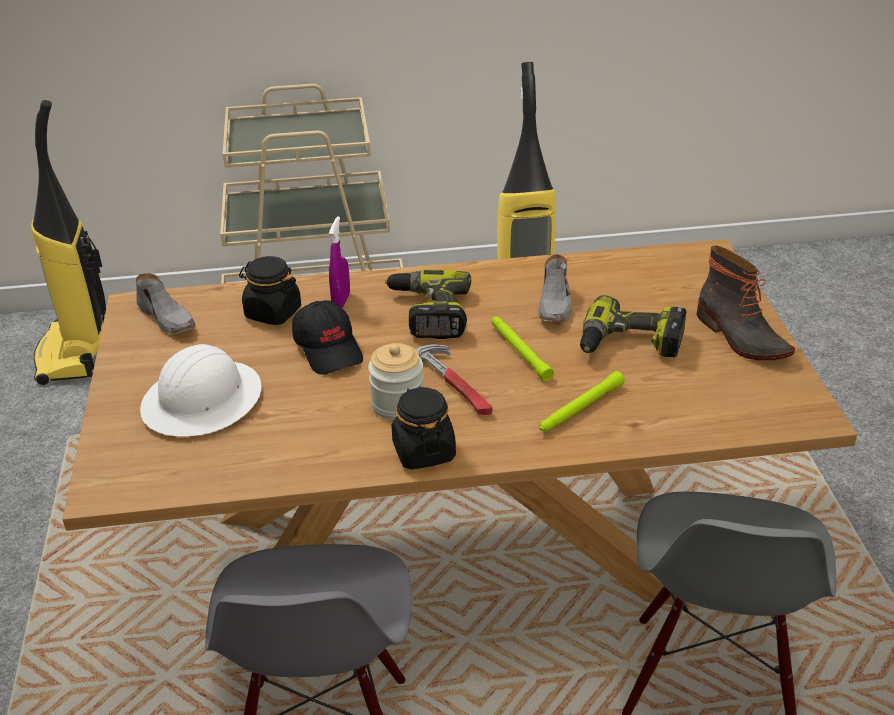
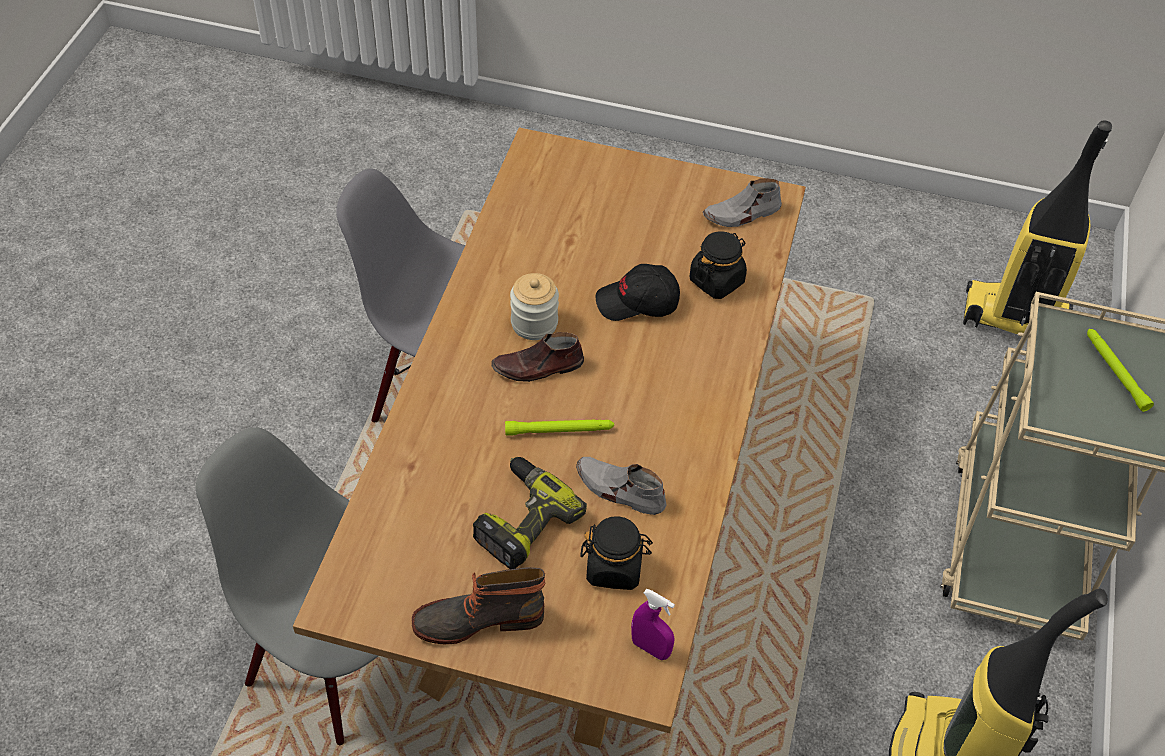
camera: 110 degrees right, 15 degrees up
white hard hat [140,344,262,437] -> none
purple spray bottle [329,216,350,308] -> purple spray bottle moved to [631,589,675,660]
power drill [385,270,471,339] -> none
black jar [392,386,456,470] -> black jar moved to [580,516,653,590]
hammer [416,344,493,415] -> brown shoe [491,332,584,382]
green flashlight [539,371,625,431] -> green flashlight moved to [1087,329,1154,412]

